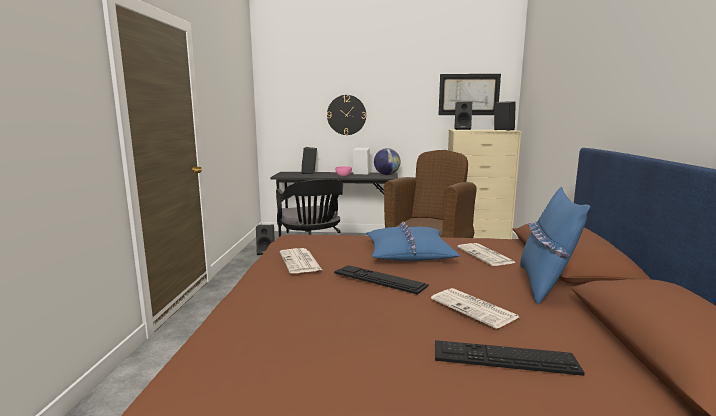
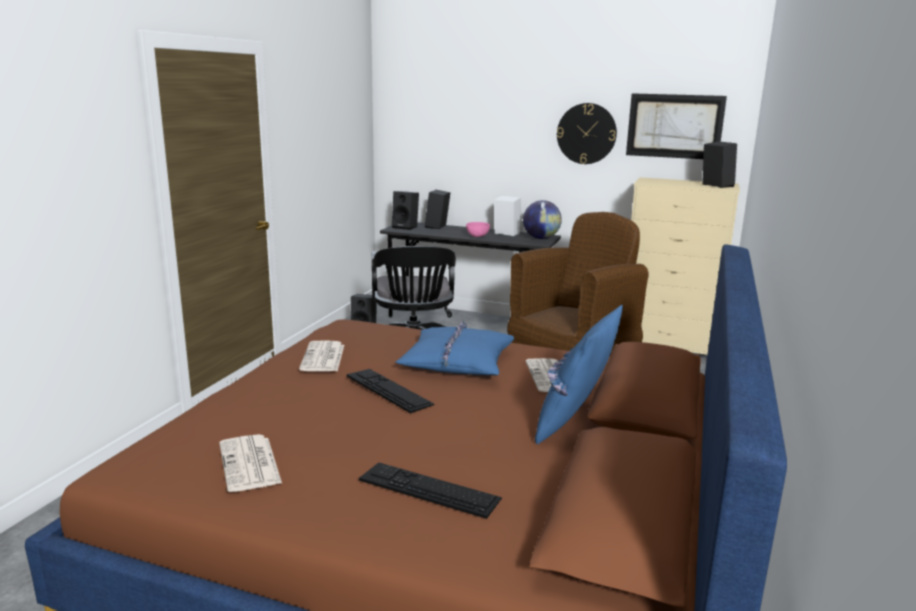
camera: 15 degrees right, 5 degrees up
wall clock [327,95,366,135] -> wall clock moved to [557,103,617,164]
newspaper [431,288,519,329] -> newspaper moved to [219,434,282,492]
black speaker [454,102,472,130] -> black speaker moved to [392,191,419,230]

